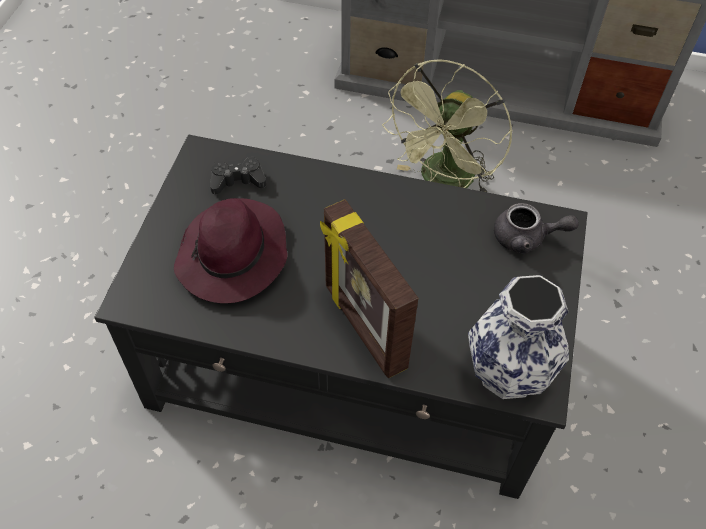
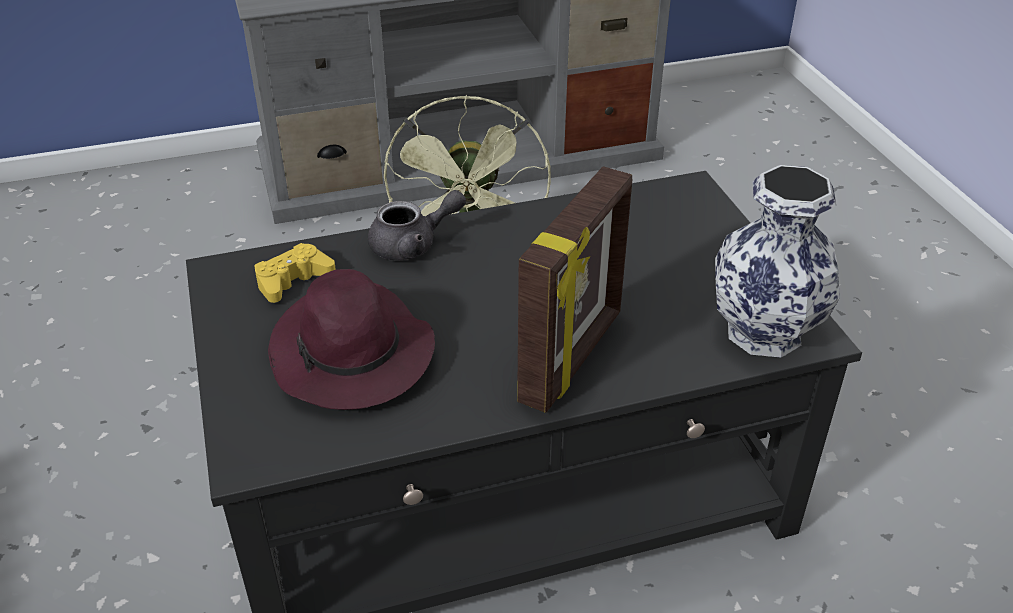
camera: 30 degrees left, 15 degrees down
black game controller [210,157,266,194] -> yellow game controller [254,243,336,303]
picture frame [320,199,418,378] -> picture frame turned 90 degrees counterclockwise [517,166,632,413]
grey teapot [494,203,579,254] -> grey teapot moved to [368,190,466,260]

